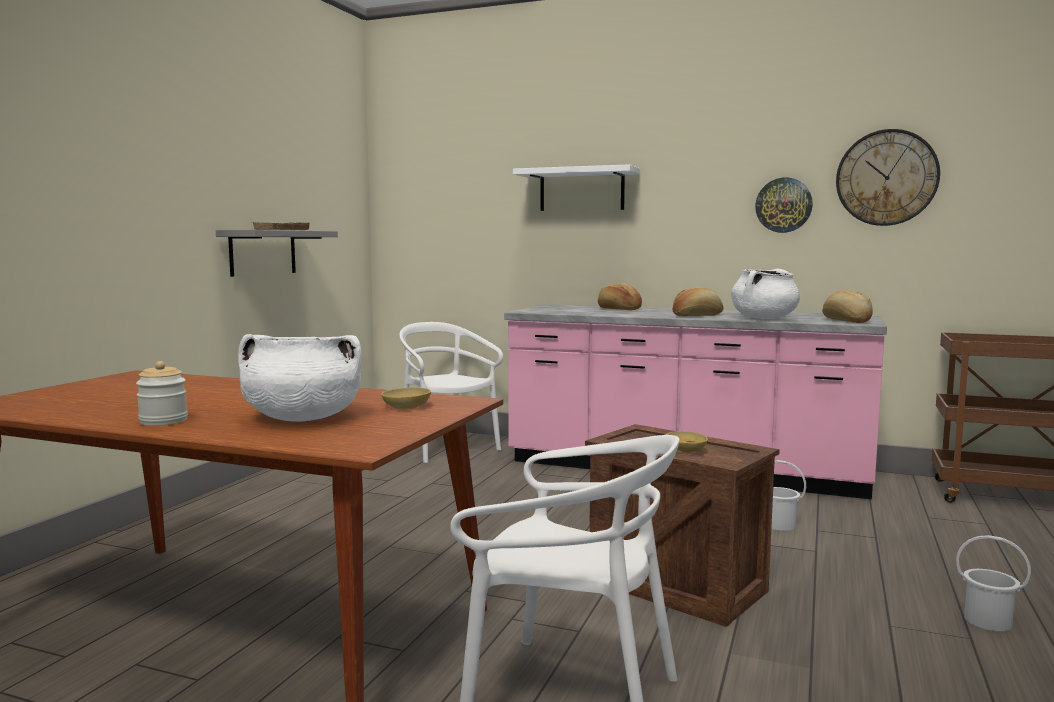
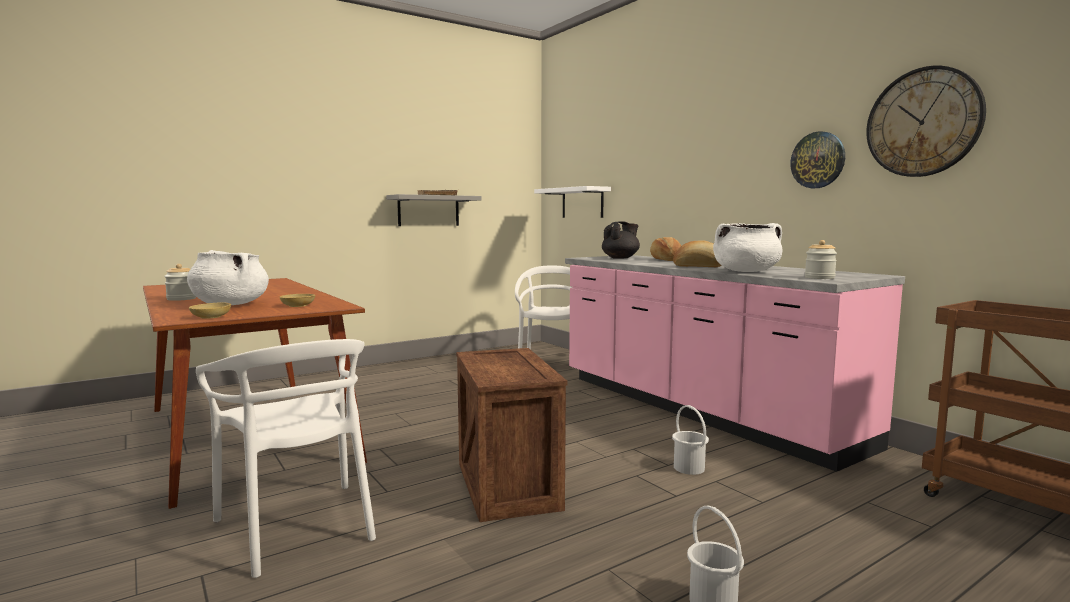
camera: 35 degrees right, 0 degrees up
white shelf [513,164,640,211] -> white shelf moved to [534,186,611,218]
beige bowl [665,431,708,453] -> beige bowl moved to [189,302,231,319]
bread [822,291,873,323] -> jar [805,240,837,279]
none -> black teapot [602,221,640,259]

